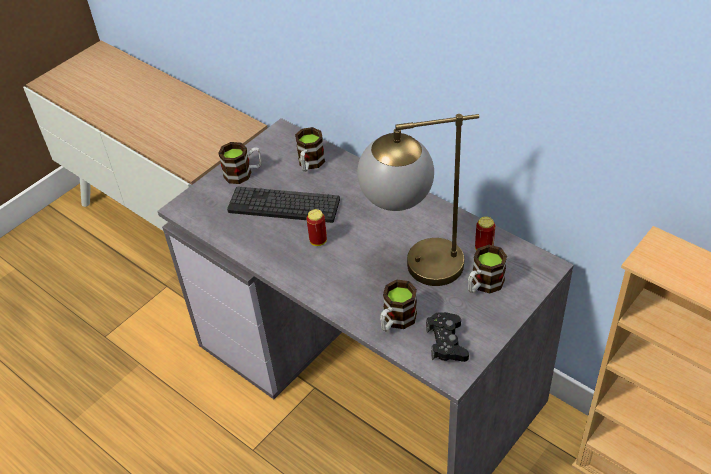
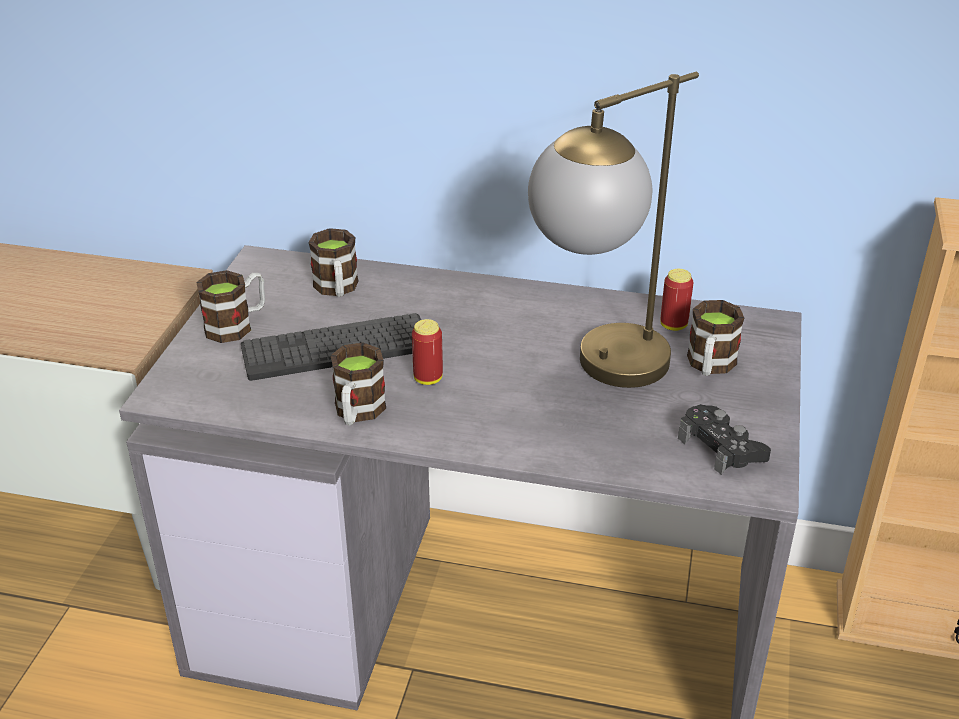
camera: 30 degrees left, 10 degrees down
mug [380,279,417,331] -> mug moved to [330,343,386,425]

